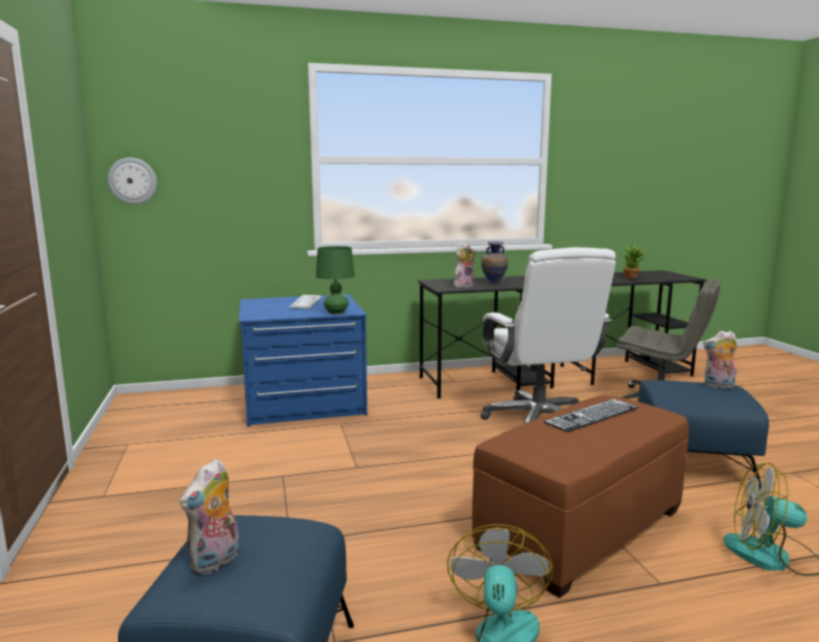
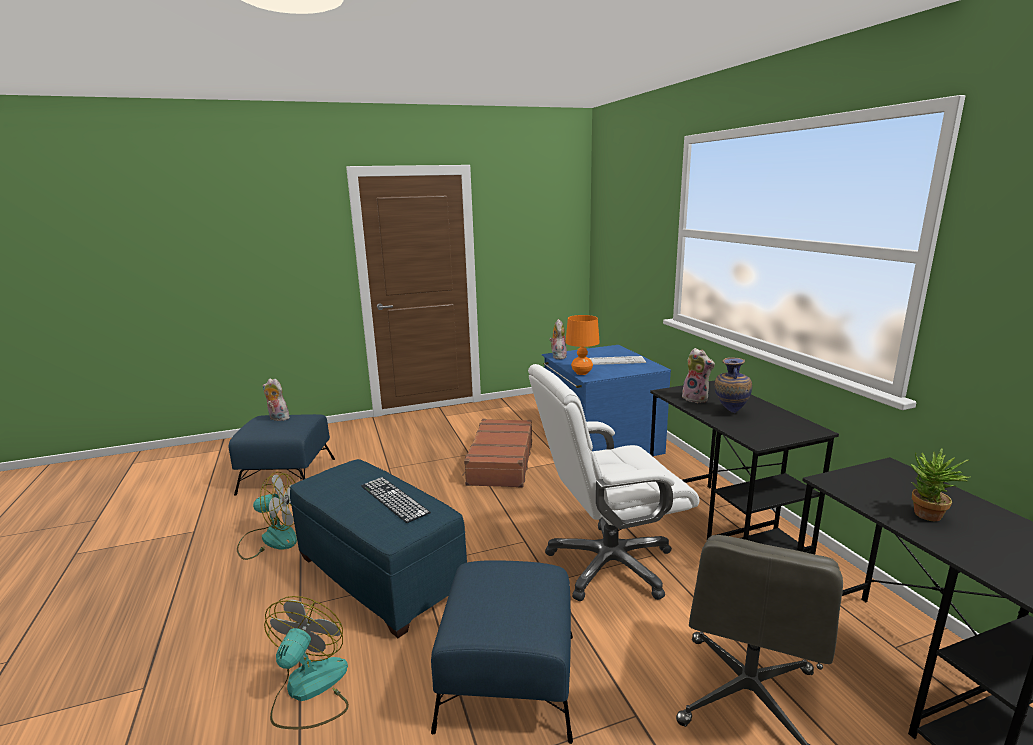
camera: 85 degrees right, 5 degrees up
wall clock [108,158,157,204] -> none
green table lamp [316,246,355,314] -> orange table lamp [565,315,600,375]
brown ottoman [472,395,689,598] -> blue ottoman [290,459,467,638]
plush toy [703,331,738,389] -> plush toy moved to [549,319,567,359]
none -> brown suitcase [462,419,532,488]

